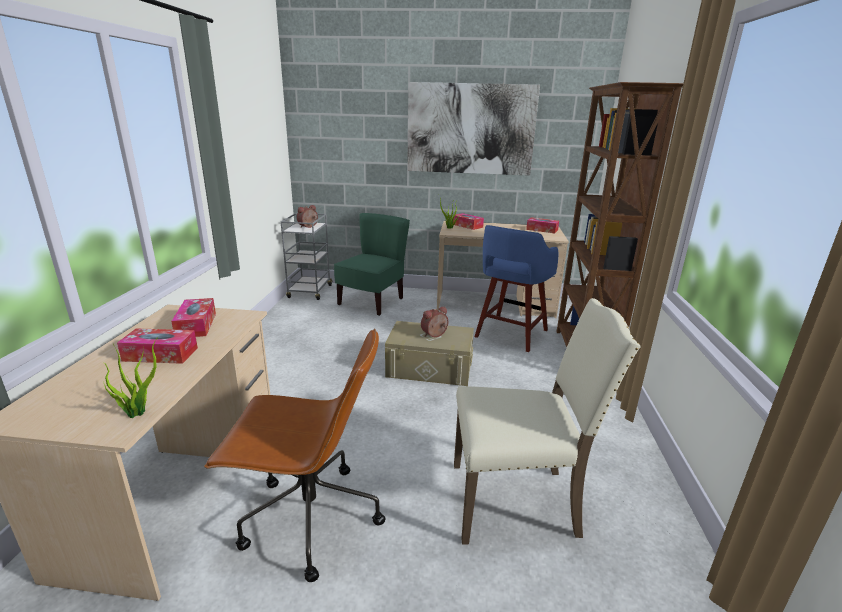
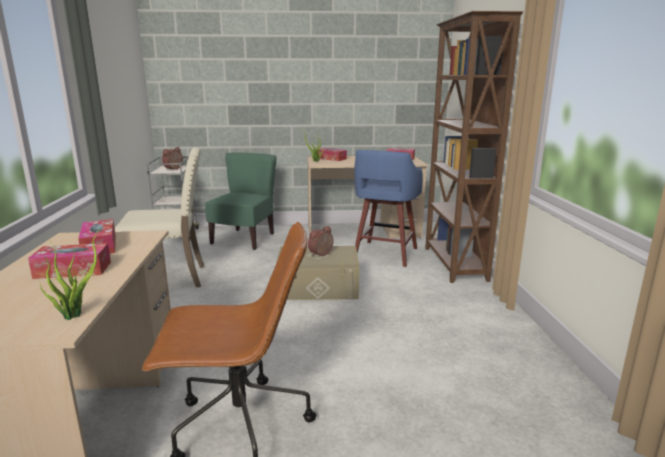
camera: 10 degrees left, 5 degrees down
picture [407,82,540,176] -> none
beige chair [454,298,641,544] -> beige chair moved to [115,147,204,287]

